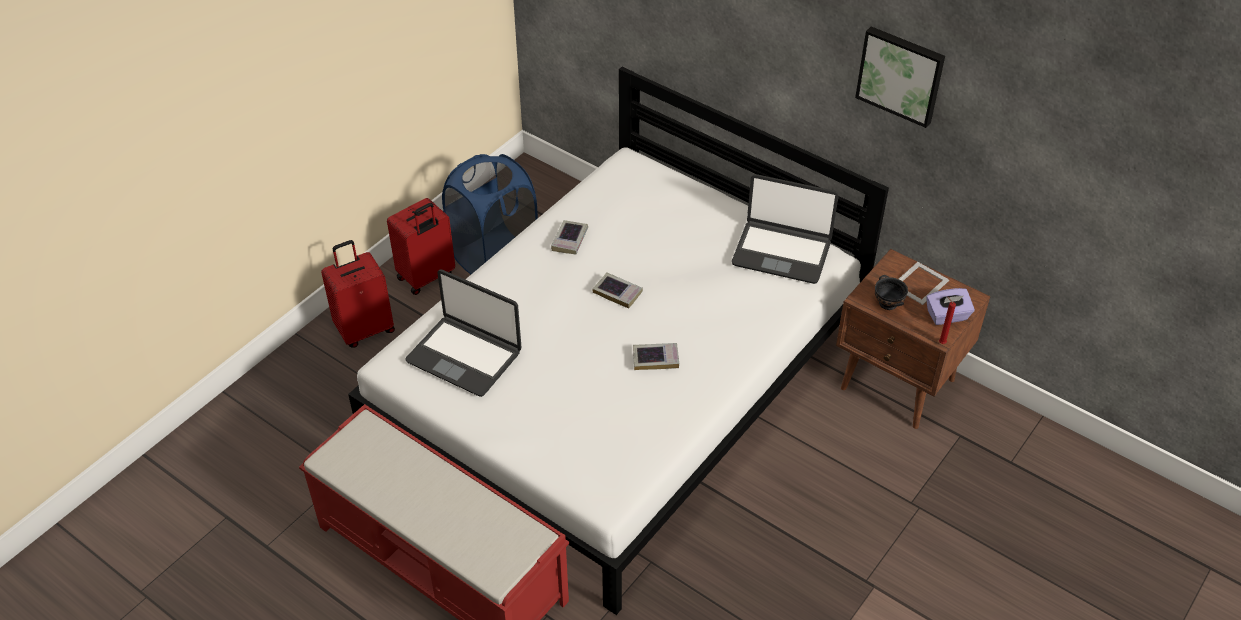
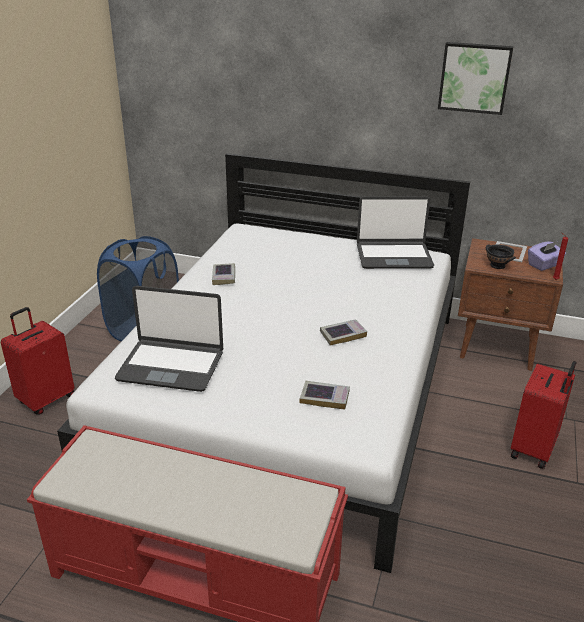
camera: 20 degrees left, 15 degrees down
red suitcase [387,198,455,295] -> red suitcase moved to [511,361,577,469]
book [592,273,643,309] -> book moved to [300,381,350,410]

